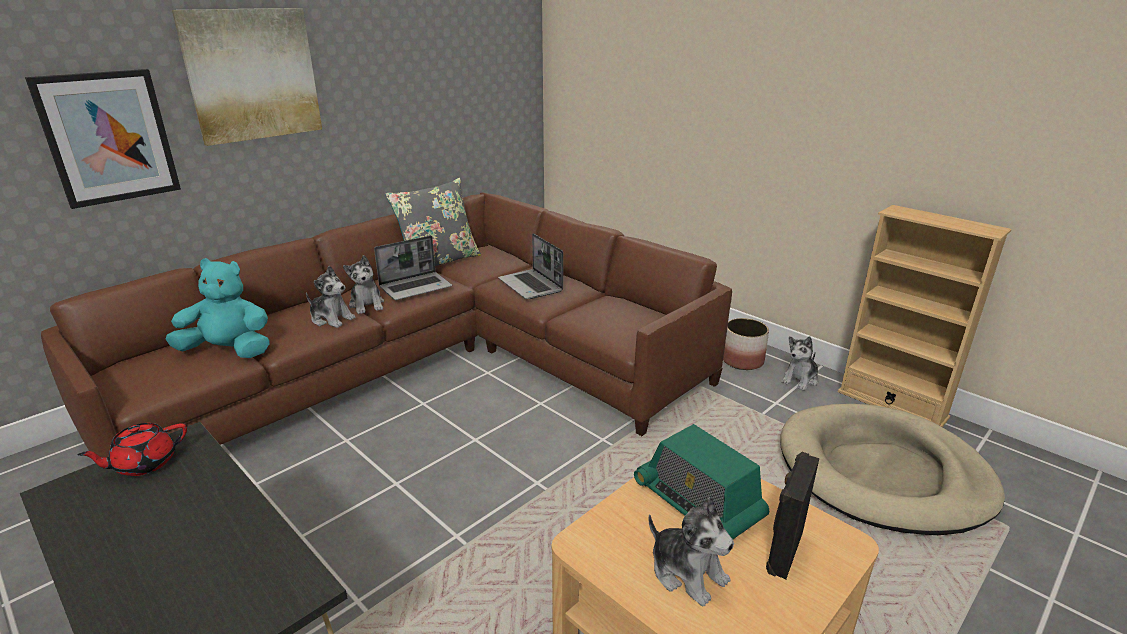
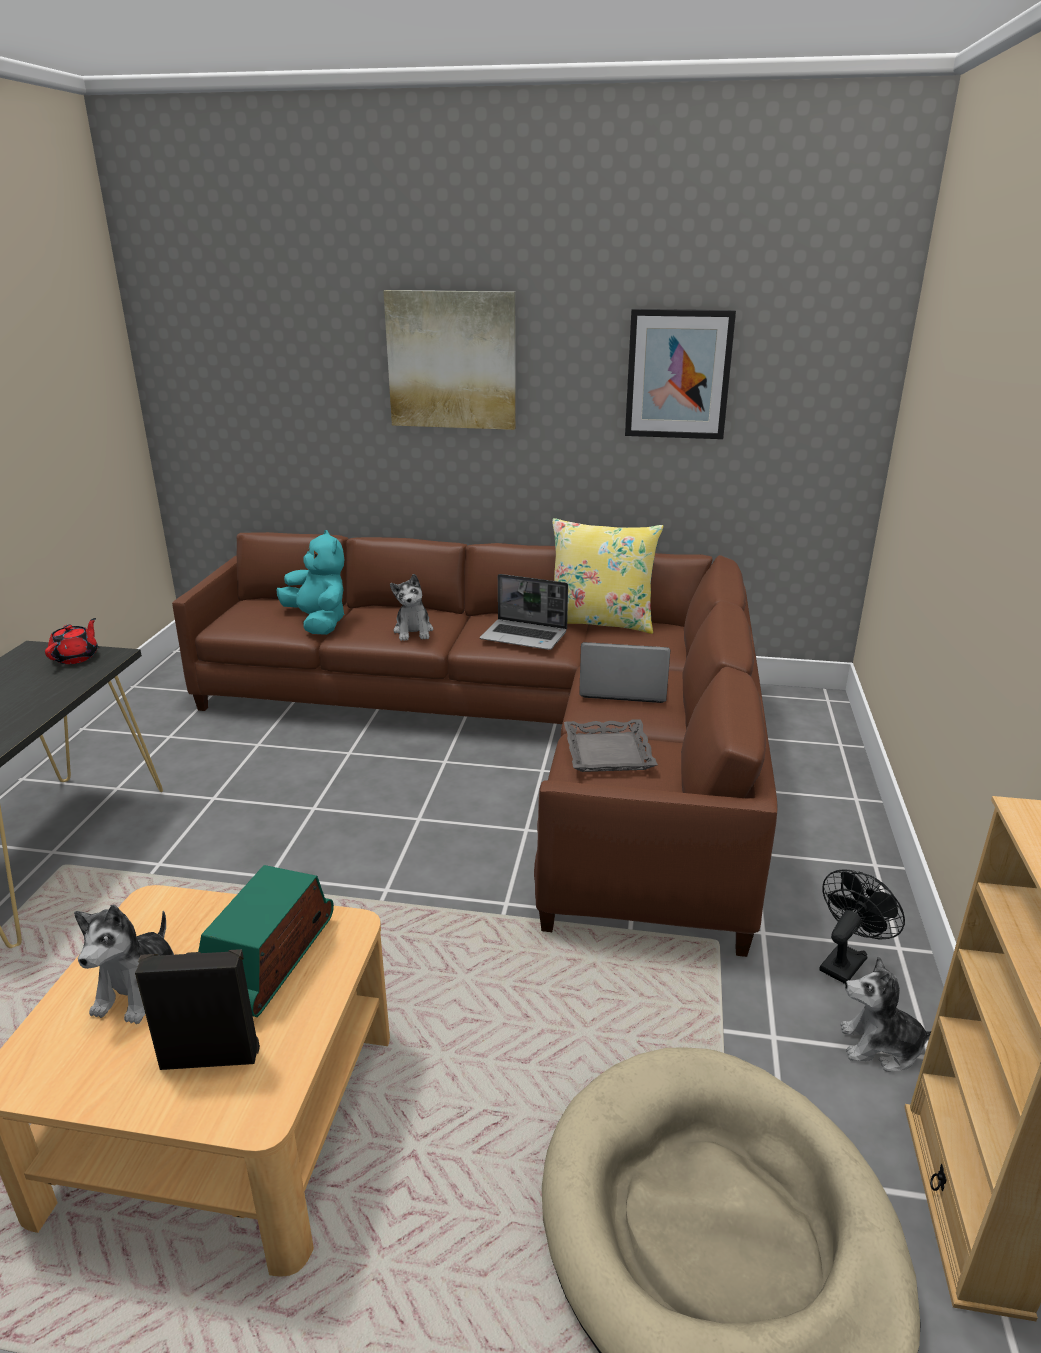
camera: 55 degrees right, 0 degrees up
picture [25,69,181,209] -> picture moved to [625,309,736,439]
red teapot [78,423,187,476] -> red teapot turned 90 degrees clockwise [45,618,98,664]
plush toy [343,255,384,314] -> none
grey pillow [385,178,481,266] -> yellow pillow [552,518,663,634]
laptop [498,233,563,299] -> laptop turned 75 degrees clockwise [579,642,670,703]
planter [723,318,769,370] -> black fan [820,869,905,984]
none -> grey tray [564,719,658,772]

